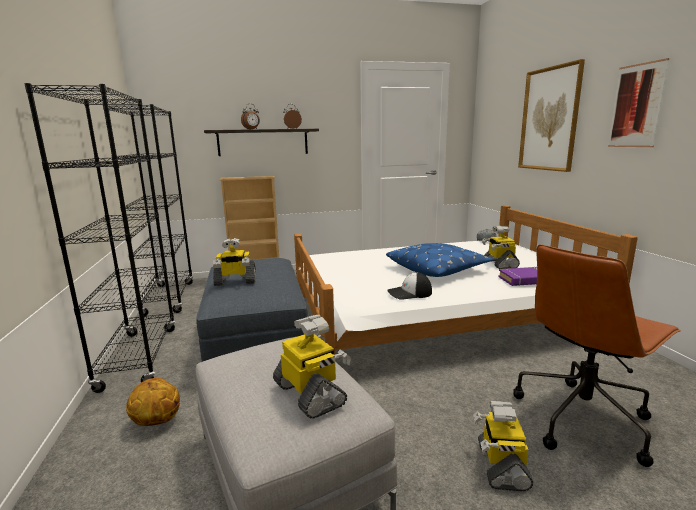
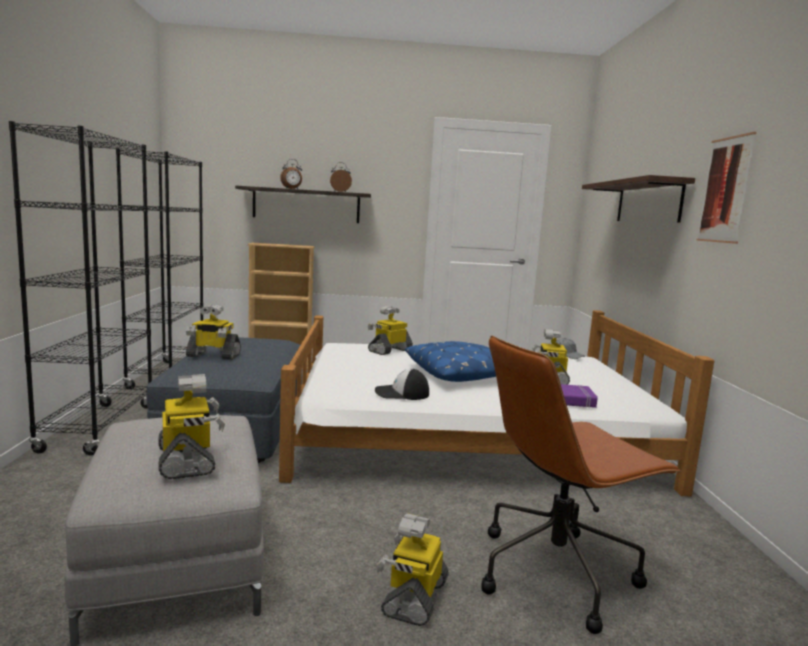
camera: 10 degrees right, 5 degrees down
basketball [126,378,180,426] -> none
picture [518,59,585,172] -> shelf [582,175,695,222]
none -> toy robot [368,306,413,355]

